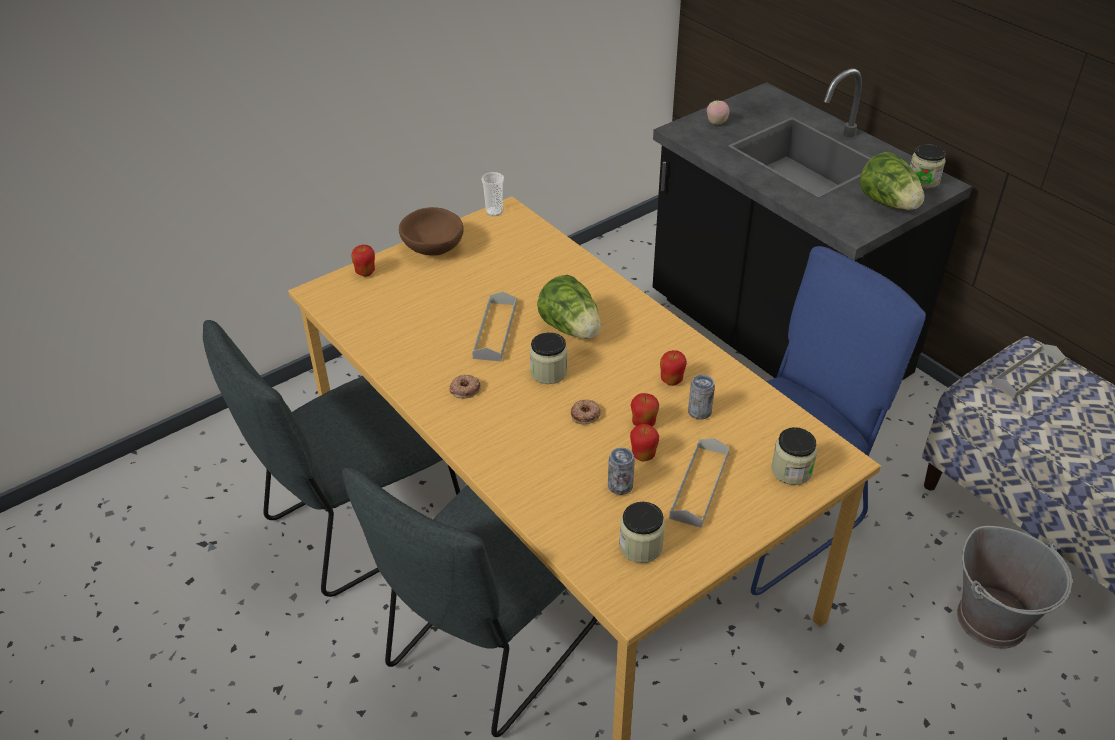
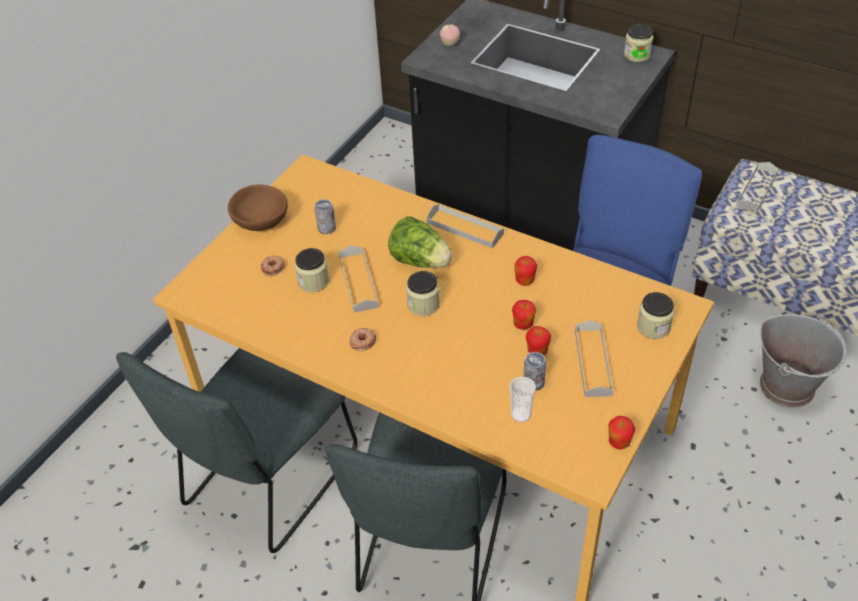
camera: 20 degrees left, 5 degrees up
apple [351,245,375,277] -> apple moved to [608,416,635,450]
cup [481,172,504,216] -> cup moved to [509,377,536,423]
donut [571,399,601,424] -> donut moved to [261,255,285,276]
jar [619,502,665,563] -> jar moved to [295,248,329,292]
can [688,375,715,420] -> can moved to [314,199,336,234]
lettuce [860,152,924,210] -> none
none -> grey tray [426,204,504,249]

